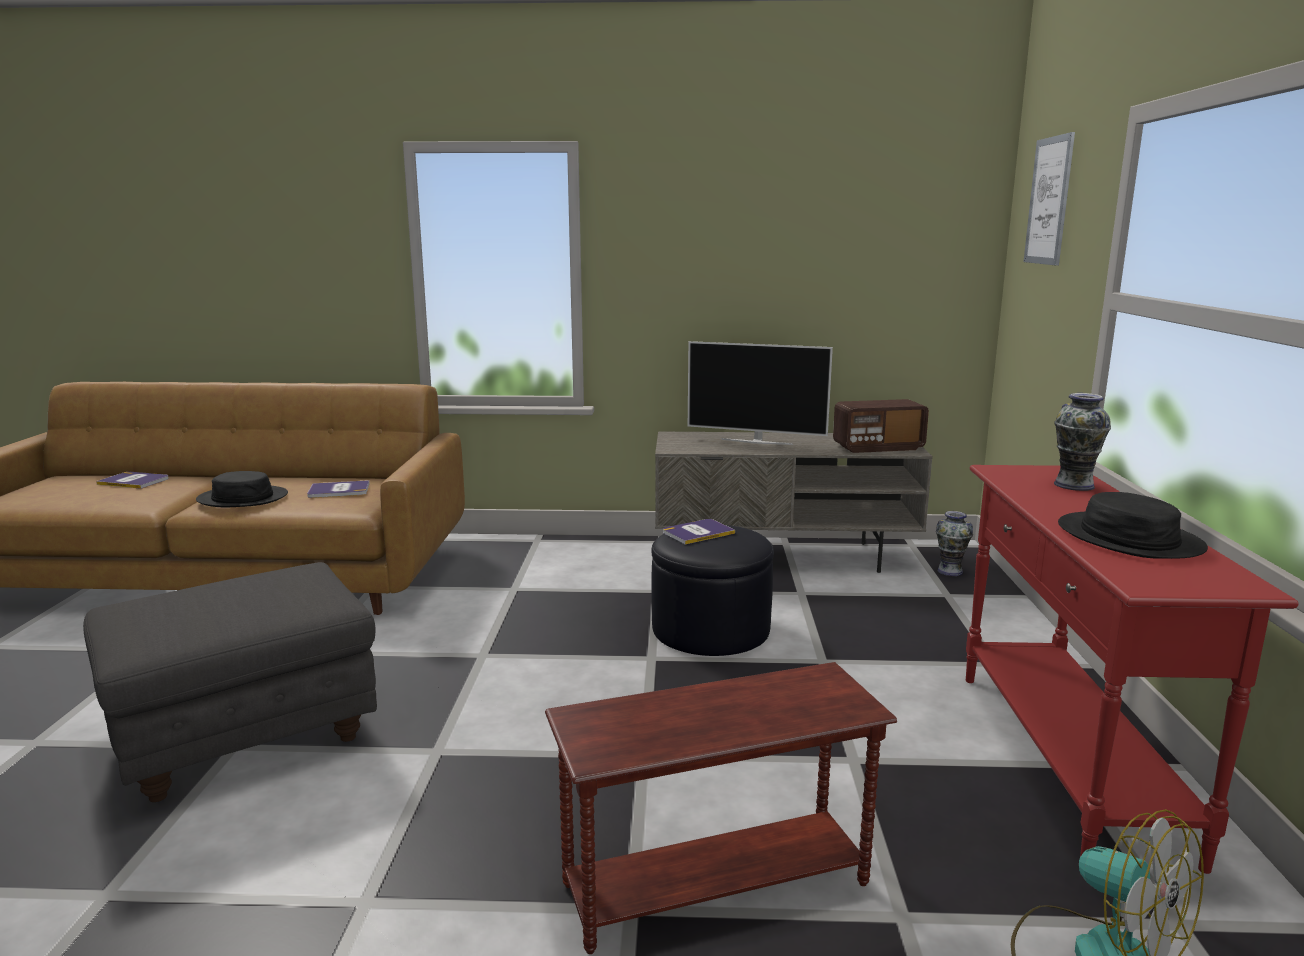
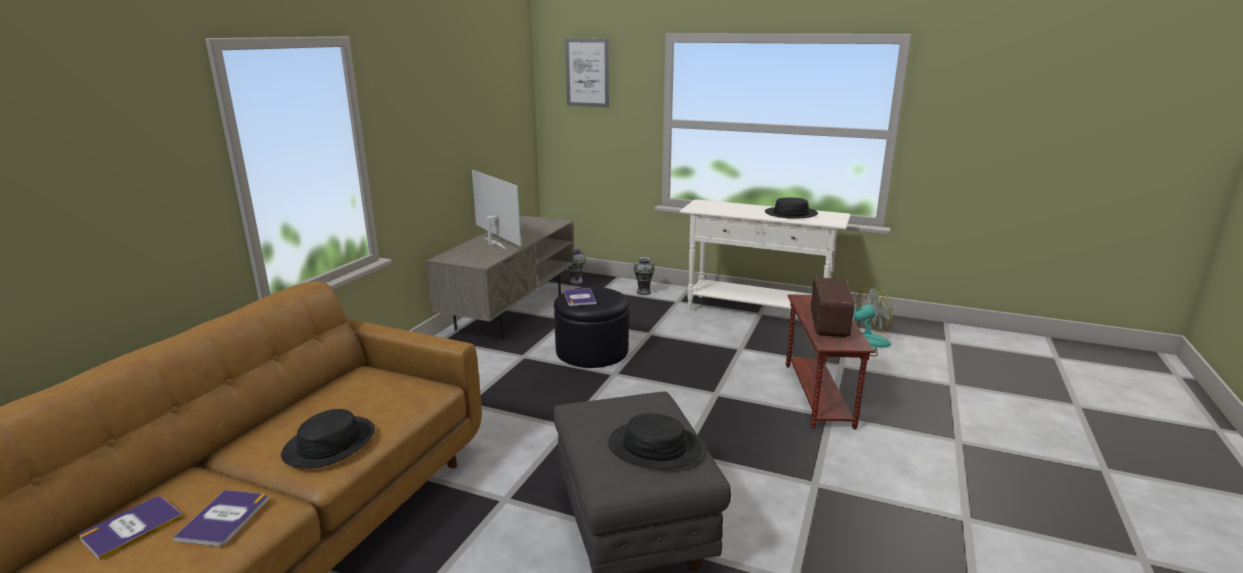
camera: 70 degrees left, 5 degrees up
book [307,480,370,498] -> book moved to [173,490,268,546]
television [688,341,833,445] -> television turned 75 degrees counterclockwise [472,170,521,250]
radio [833,399,929,453] -> radio moved to [811,277,855,337]
red console table [966,465,1298,874] -> white console table [680,199,851,311]
vase [1054,393,1111,491] -> vase moved to [634,257,654,295]
none -> black hat [608,413,702,469]

